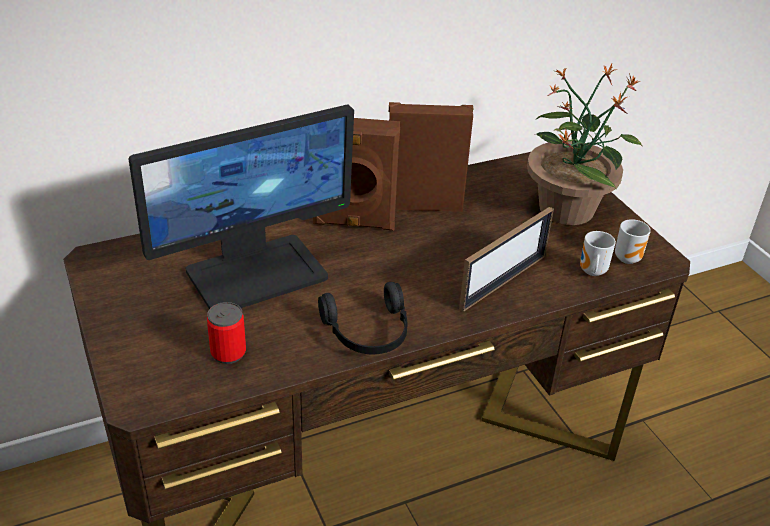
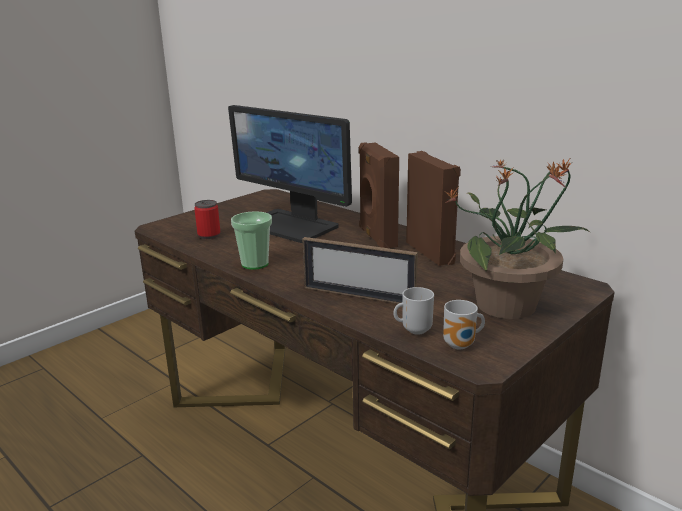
camera: 70 degrees right, 15 degrees down
black headphones [318,282,407,354] -> cup [231,211,272,270]

